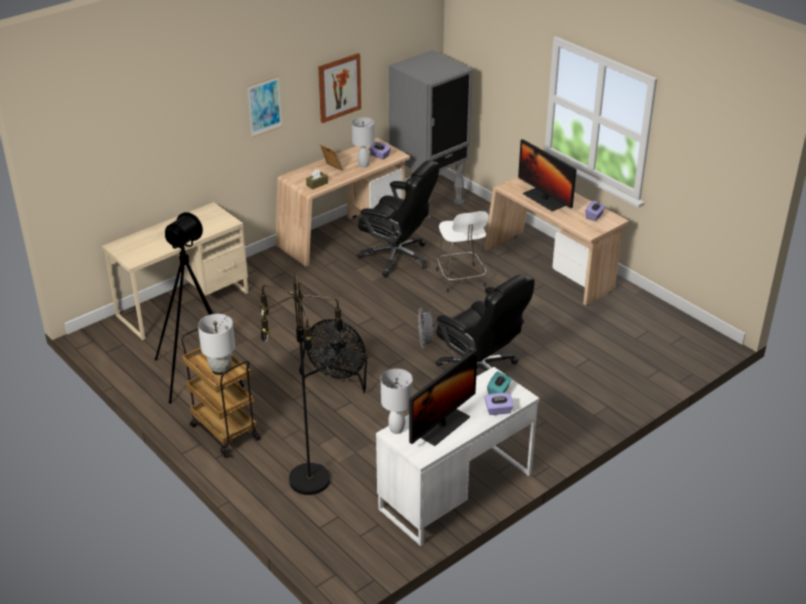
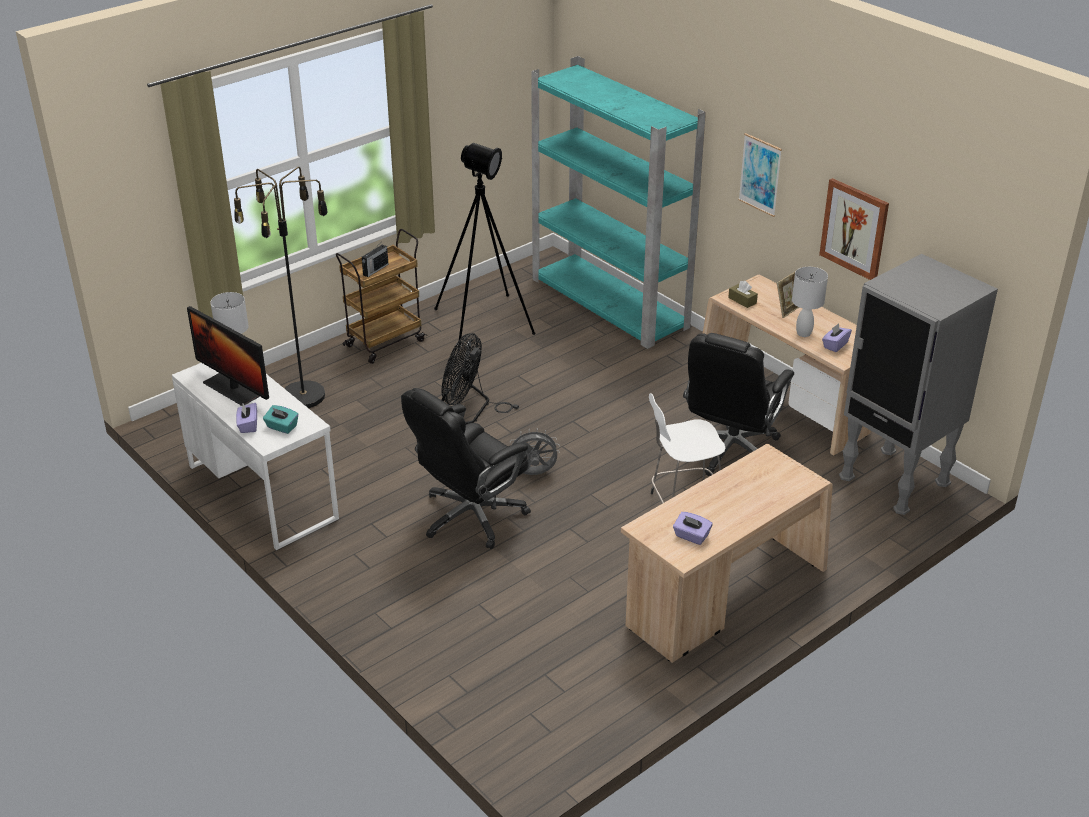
camera: 90 degrees right, 0 degrees up
beige desk [102,202,248,340] -> turquoise bookcase [531,56,706,349]
white table lamp [198,314,235,375] -> radio [362,245,389,277]
monitor [518,139,577,212] -> none

